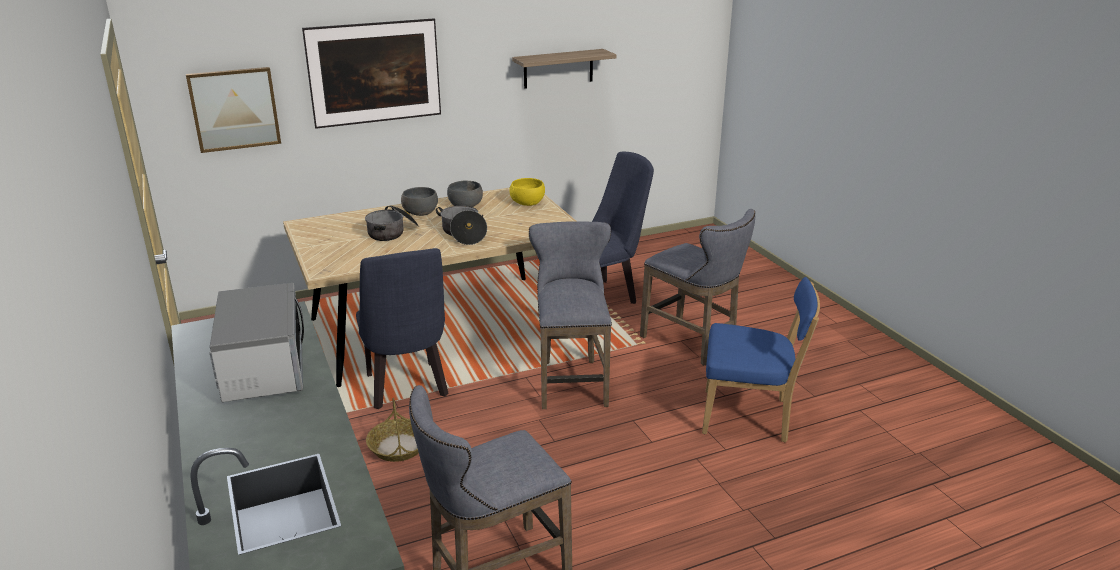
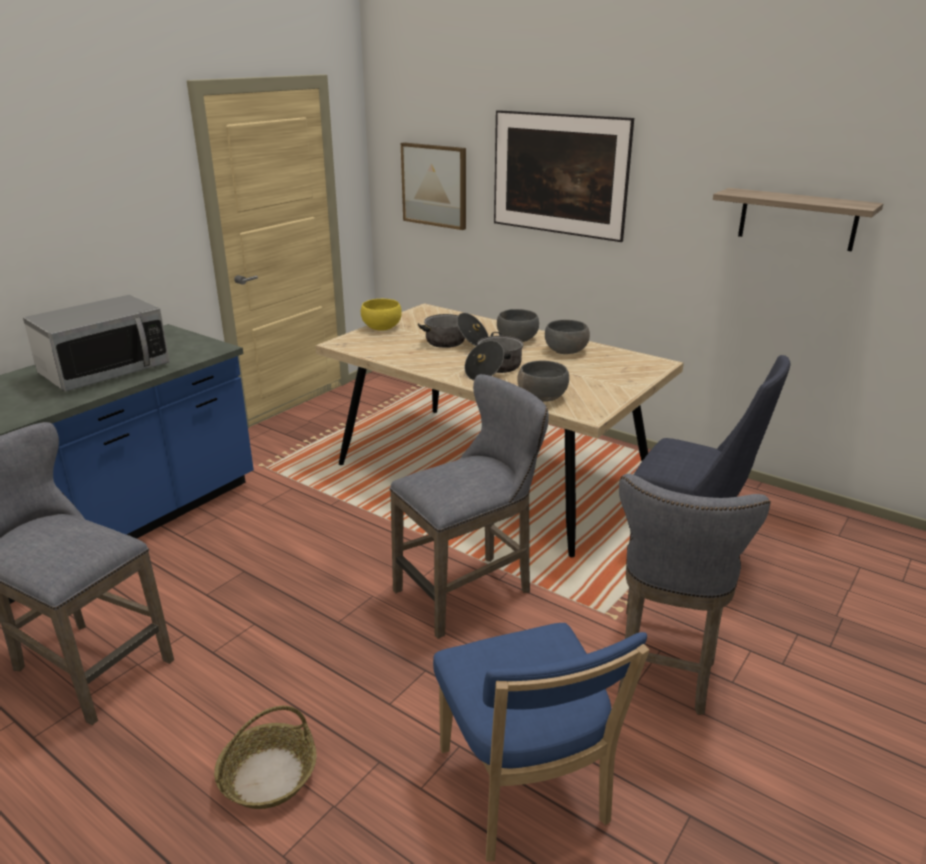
camera: 60 degrees right, 0 degrees up
blue chair [356,248,448,409] -> none
basket [366,398,419,462] -> basket moved to [214,706,317,809]
yellow bowl [509,178,545,206] -> yellow bowl moved to [361,299,402,331]
none -> grey bowl [517,361,569,402]

